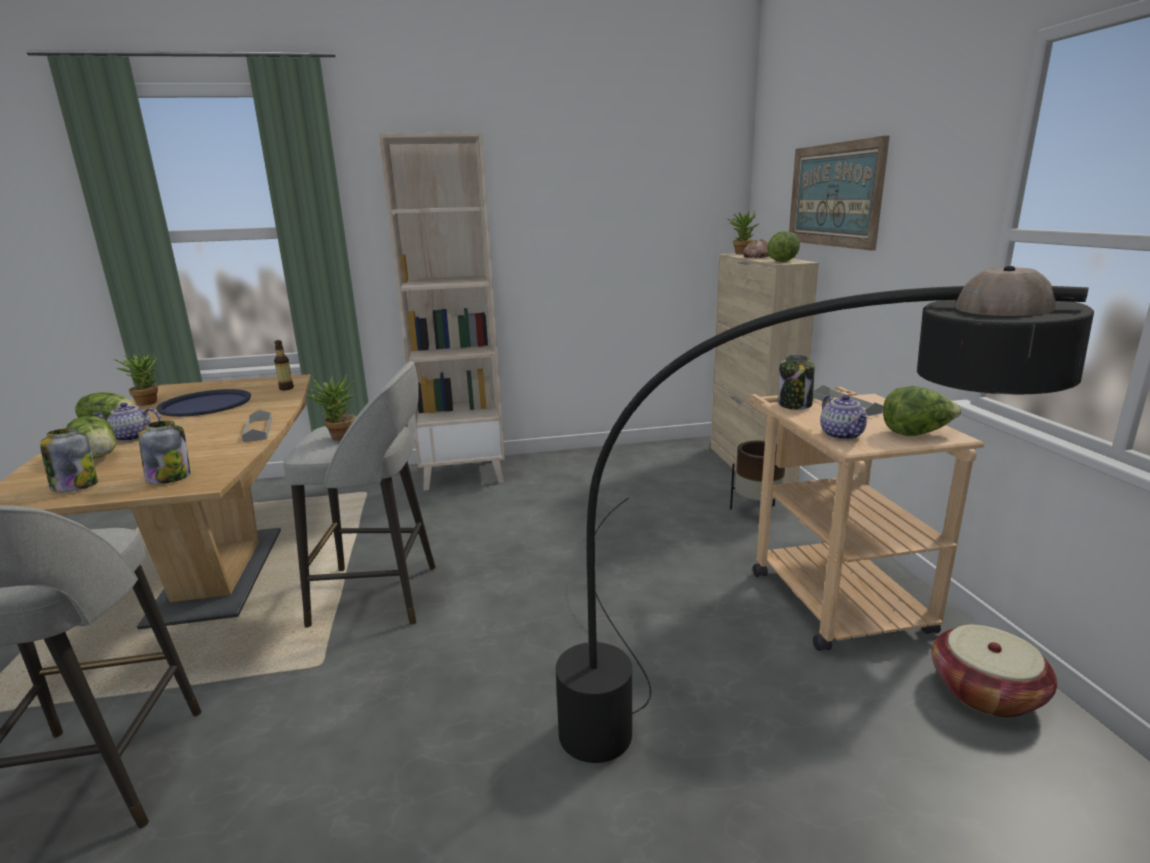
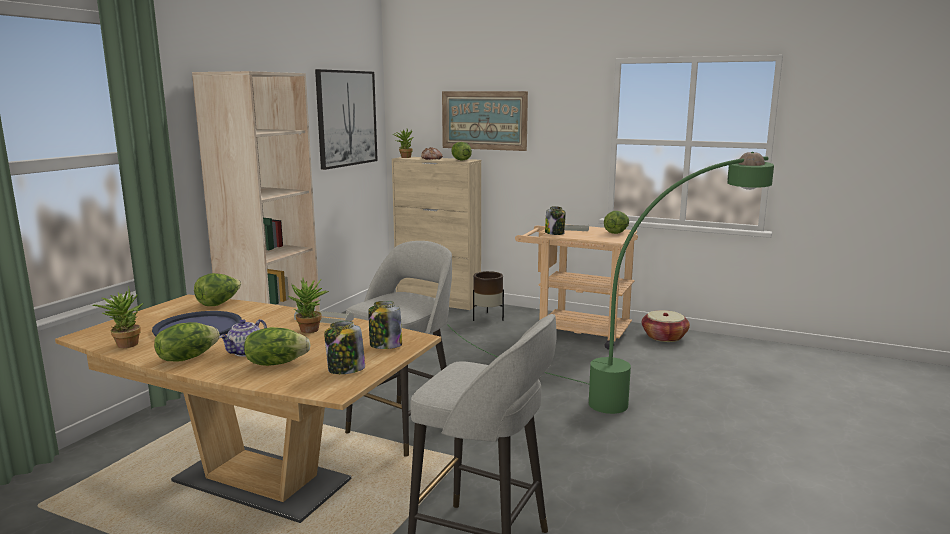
camera: 55 degrees left, 5 degrees down
bottle [274,340,294,390] -> lettuce [194,273,242,306]
potted plant [305,374,357,441] -> potted plant moved to [289,278,329,333]
black floor lamp [556,266,1094,763] -> green floor lamp [447,152,774,414]
teapot [820,395,869,440] -> none
none -> picture [315,69,378,170]

